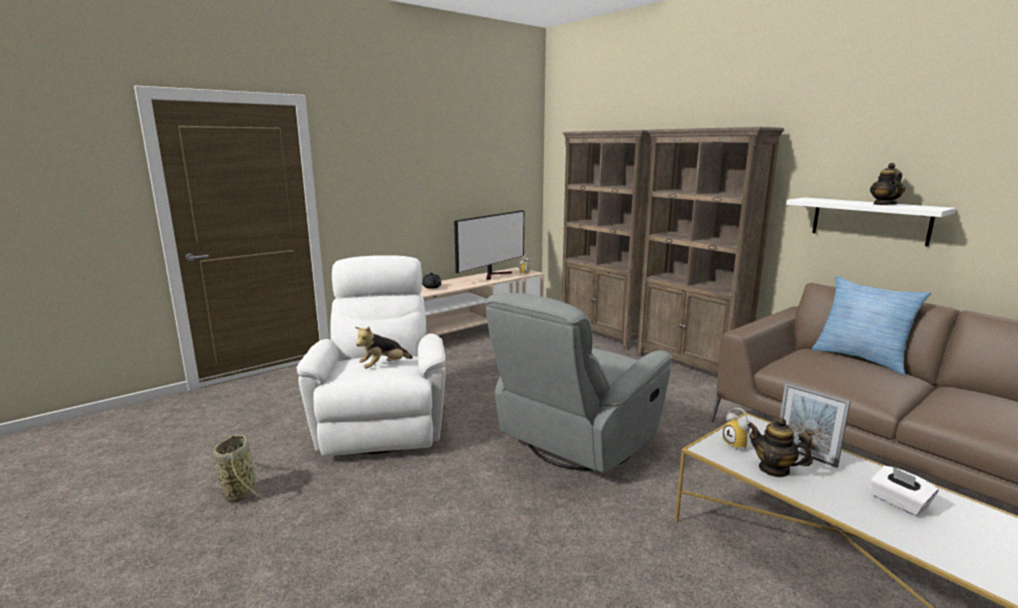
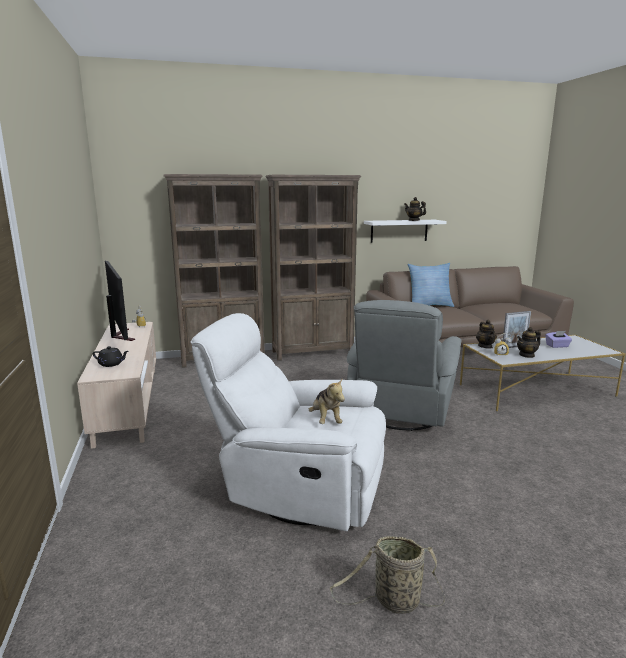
camera: 65 degrees left, 0 degrees up
grey armchair [485,293,672,473] -> grey armchair turned 45 degrees clockwise [347,300,462,431]
white tissue box [871,466,938,516] -> purple tissue box [545,331,572,348]
none -> teapot [476,320,497,349]

